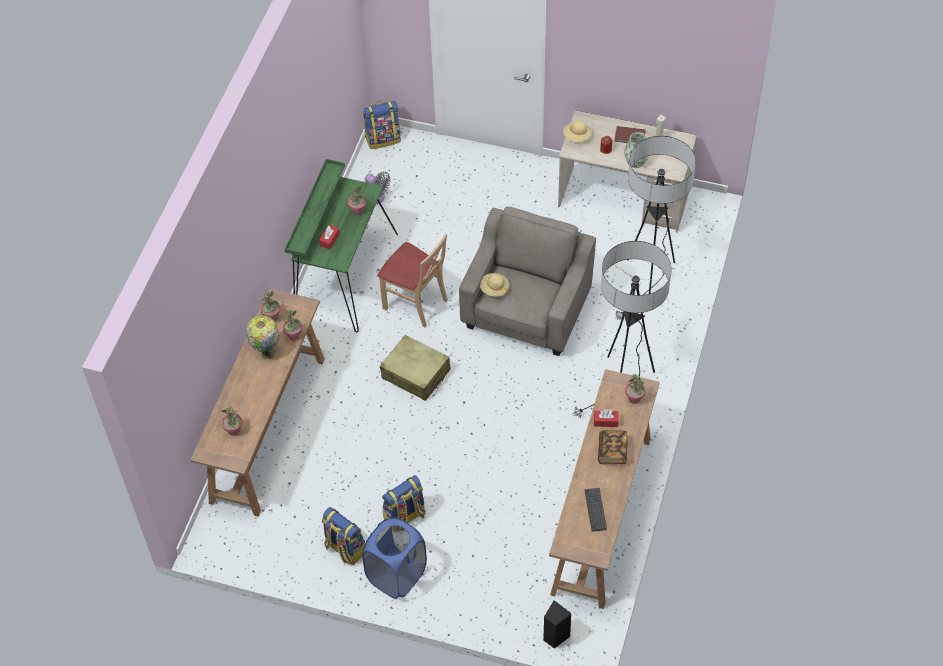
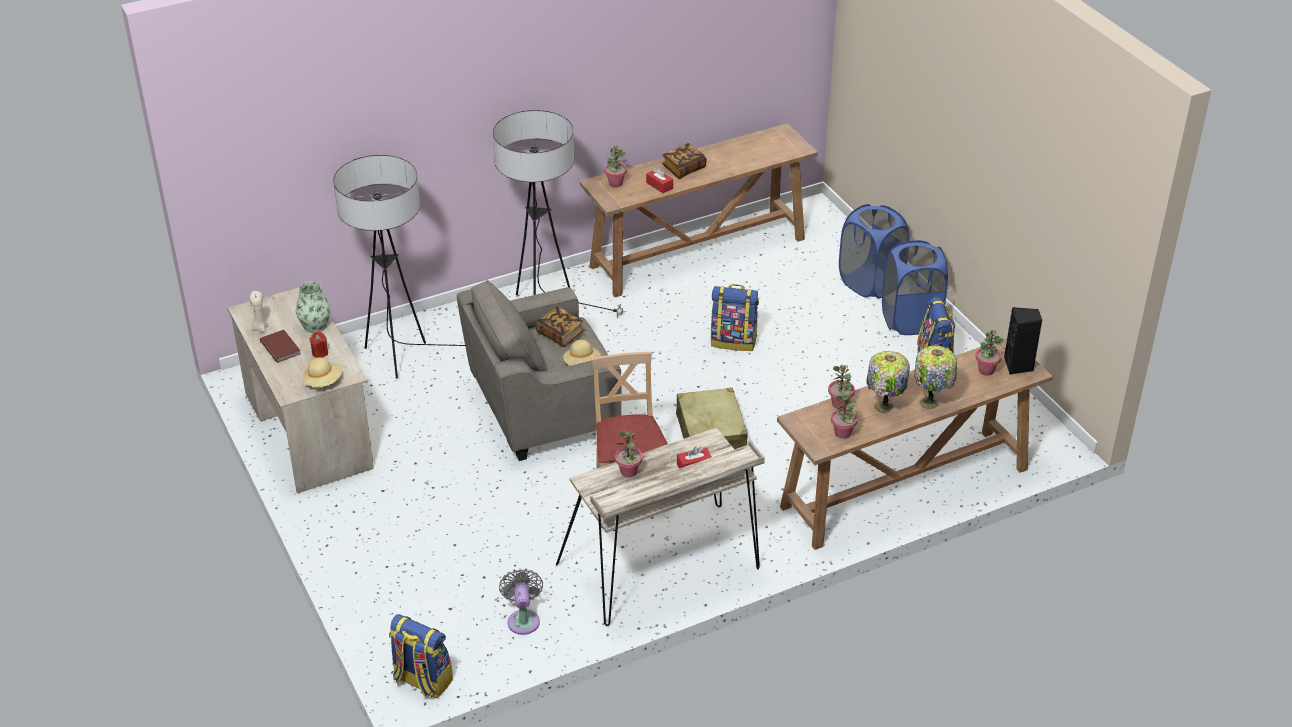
camera: 135 degrees left, 15 degrees down
green desk [285,159,398,332] -> beige desk [556,428,765,626]
backpack [382,475,426,523] -> backpack moved to [711,284,759,351]
black speaker [543,600,572,649] -> black speaker moved to [1004,307,1043,375]
keyboard [585,488,607,532] -> none
none -> book [536,306,584,347]
none -> blue laundry basket [839,204,910,299]
none -> table lamp [914,345,957,409]

